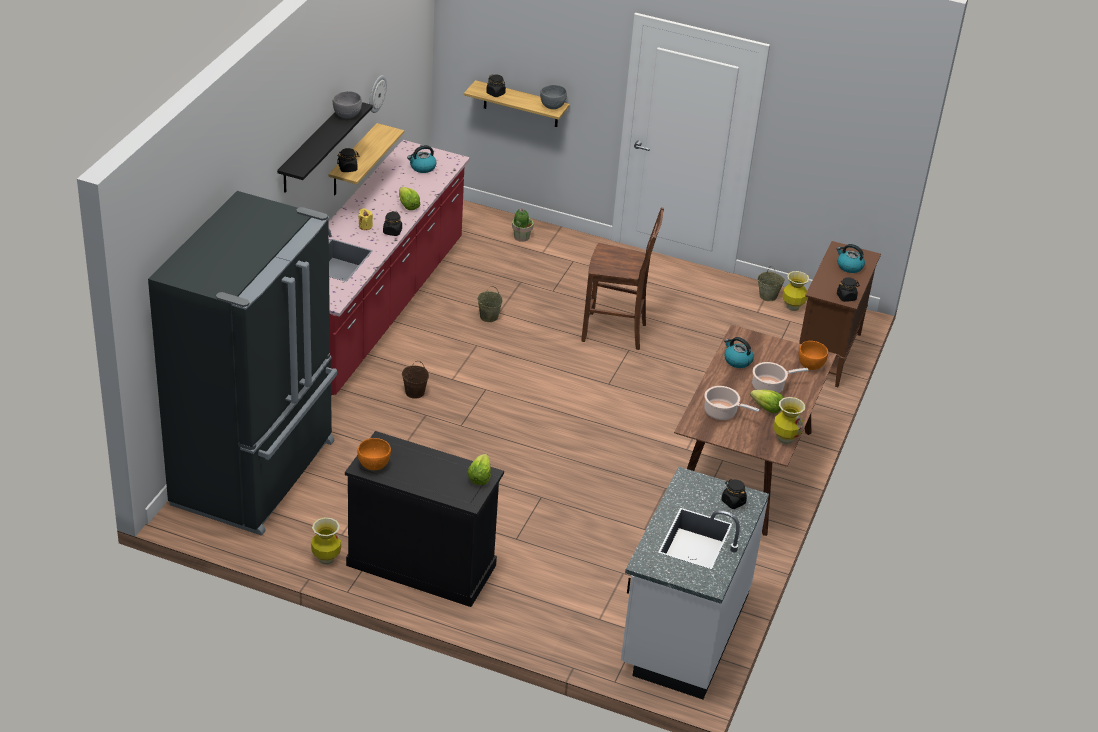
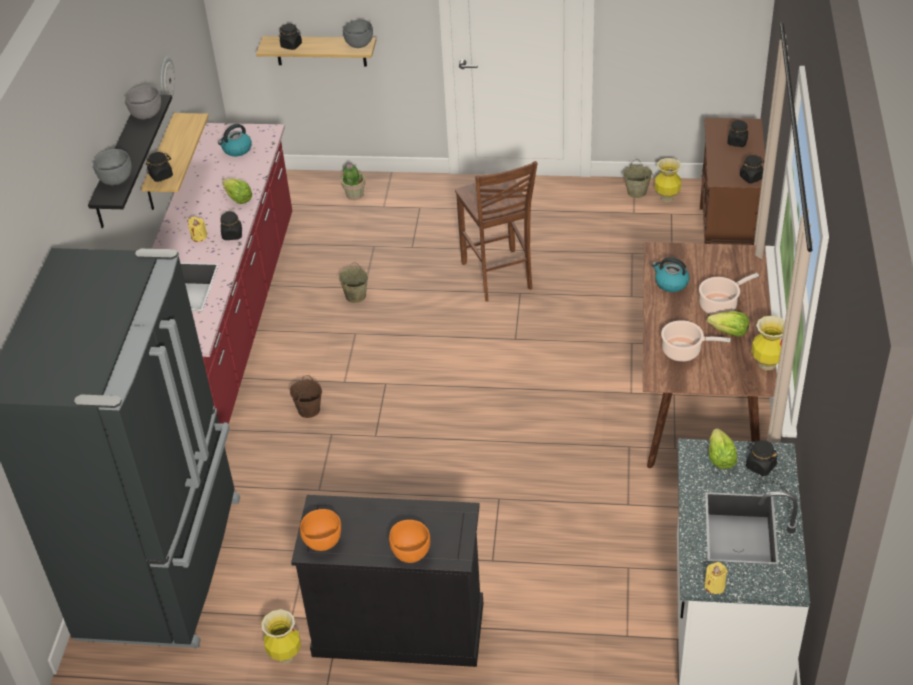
camera: 10 degrees left, 5 degrees up
lettuce [467,454,491,485] -> lettuce moved to [709,428,737,469]
brown chair [581,207,664,350] -> brown chair turned 75 degrees clockwise [455,161,538,302]
orange bowl [799,341,828,370] -> orange bowl moved to [389,520,430,563]
kettle [837,244,865,273] -> black jar [727,120,748,147]
none -> grey bowl [93,149,131,185]
none -> yellow candle [704,562,727,594]

